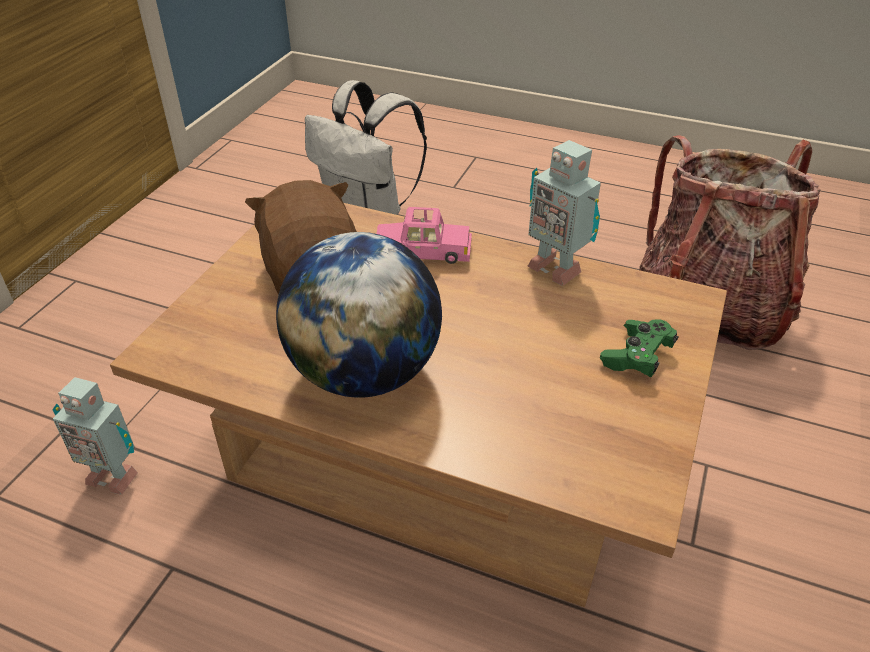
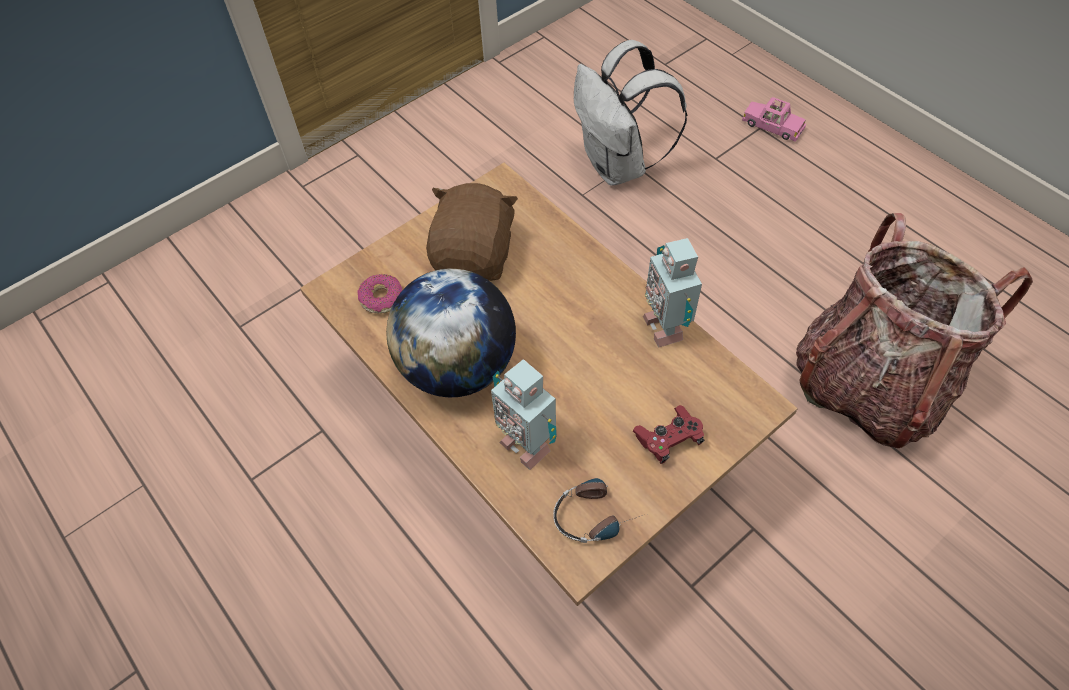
camera: 30 degrees right, 15 degrees up
toy robot [53,377,138,495] -> toy robot moved to [491,359,557,470]
pink toy car [376,207,472,264] -> pink toy car moved to [742,97,806,142]
green game controller [600,319,679,377] -> red game controller [633,405,704,464]
none -> donut [357,274,402,314]
none -> headphones [553,478,643,543]

